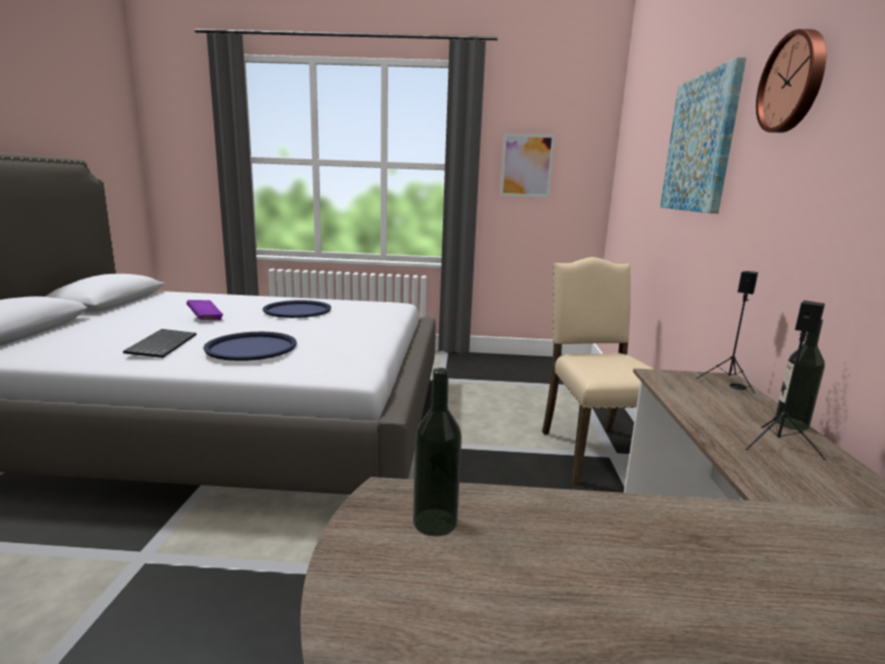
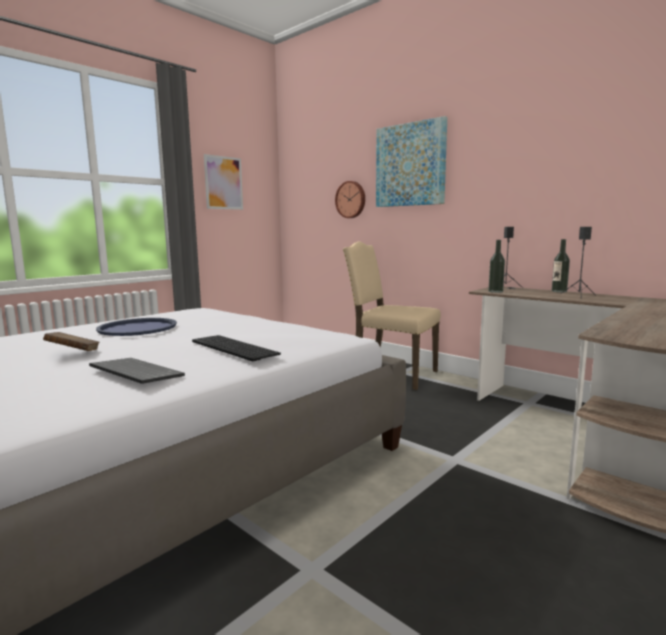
camera: 50 degrees left, 5 degrees down
purple book [186,300,223,320] -> brown book [43,332,100,351]
blue tray [203,332,297,361] -> keyboard [192,335,281,361]
bottle [413,368,462,536] -> bottle moved to [488,240,505,293]
wall clock [756,29,826,133] -> wall clock moved to [335,181,365,218]

